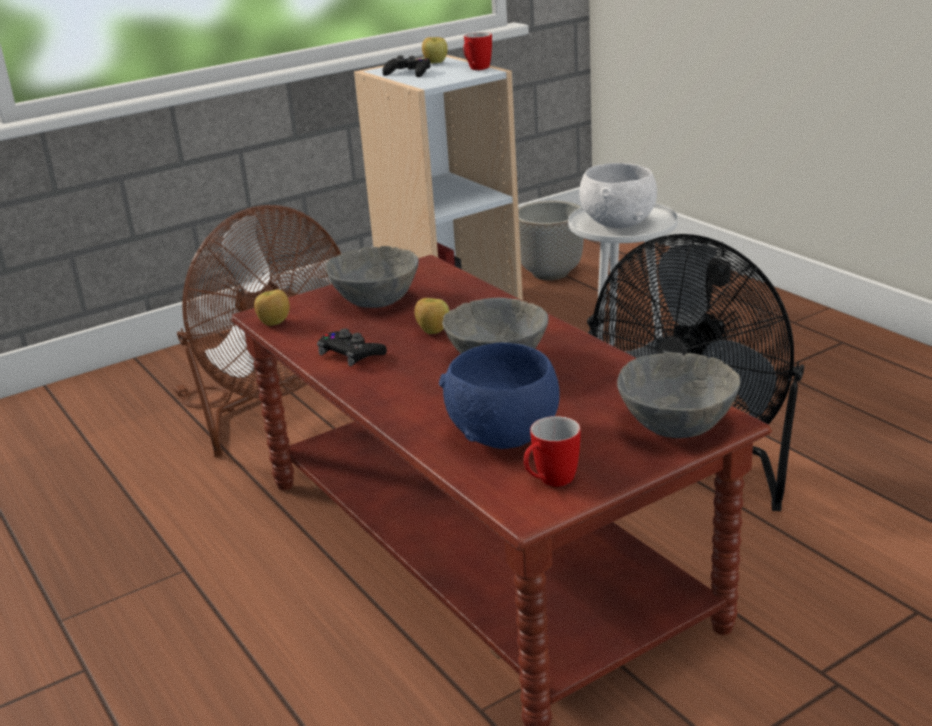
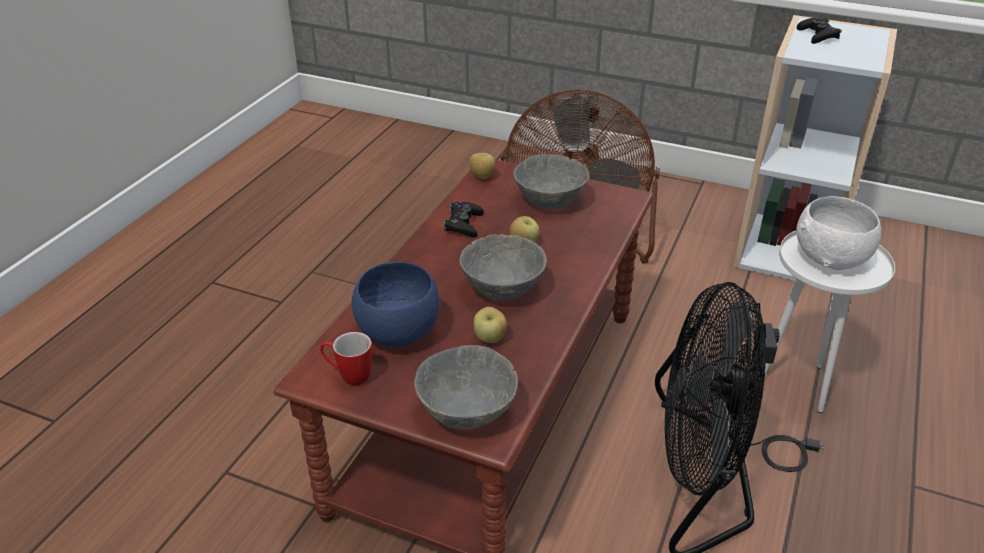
camera: 55 degrees right, 10 degrees up
apple [422,37,447,63] -> apple moved to [474,307,507,343]
mug [463,32,492,70] -> none
planter [518,200,584,280] -> none

